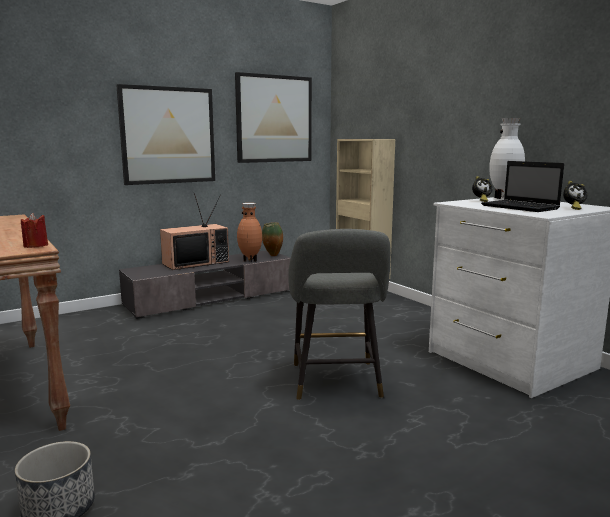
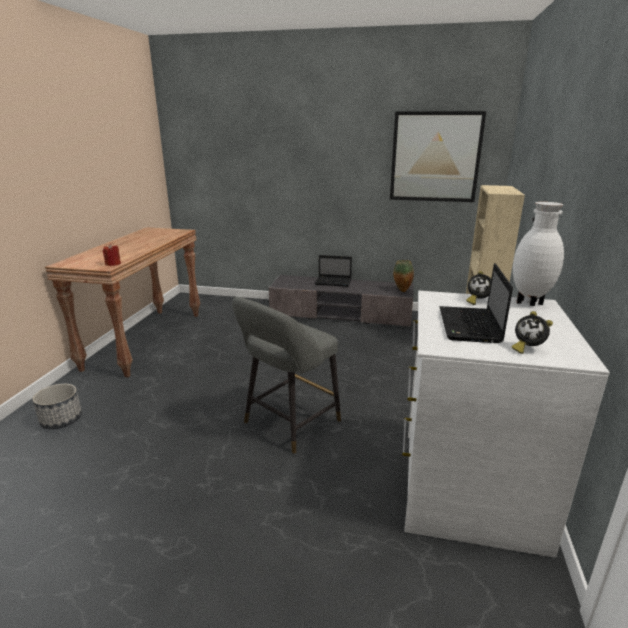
camera: 45 degrees right, 10 degrees up
picture [116,84,215,185] -> none
television [160,192,229,270] -> laptop [315,255,352,287]
brown vase [237,203,262,262] -> none

